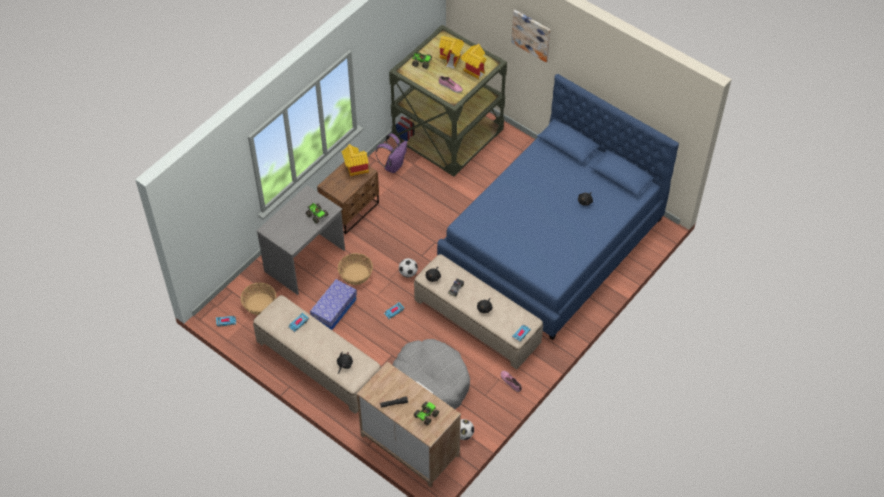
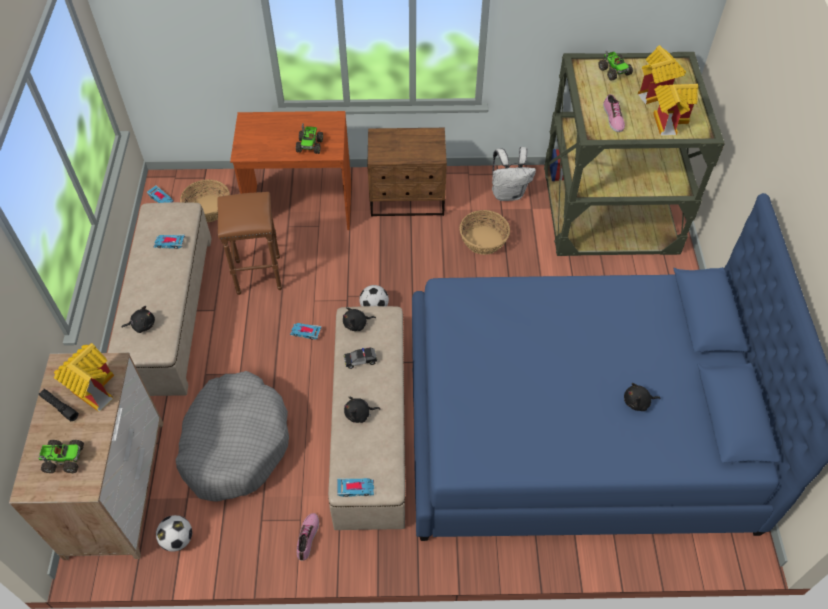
camera: 50 degrees right, 0 degrees up
grey desk [257,185,345,295] -> brown desk [230,111,351,230]
storage box [310,279,357,330] -> brown stool [217,192,282,295]
basket [338,253,373,285] -> basket moved to [459,210,510,255]
toy house [342,144,369,176] -> toy house moved to [54,343,114,412]
purple backpack [375,134,407,173] -> white backpack [492,147,536,201]
picture [511,10,551,62] -> none

